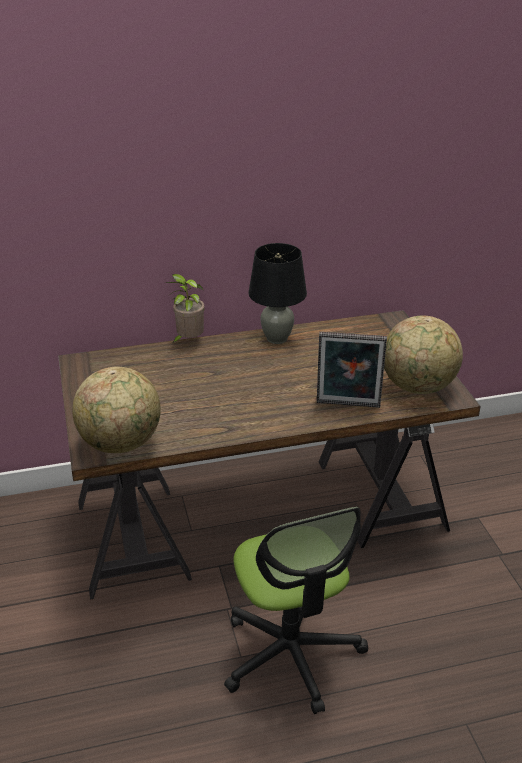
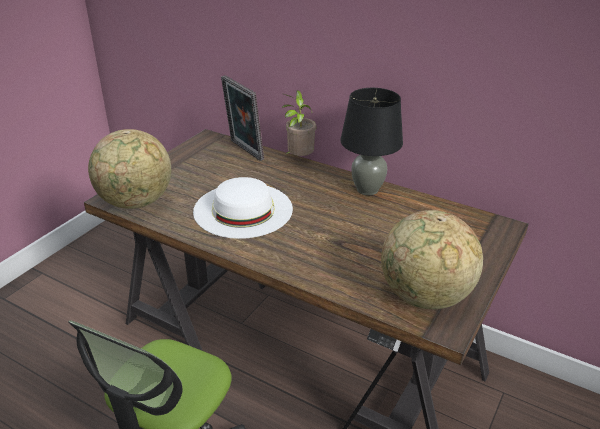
camera: 45 degrees right, 0 degrees up
picture frame [317,332,387,408] -> picture frame moved to [221,75,264,161]
none -> white hat [193,177,293,239]

